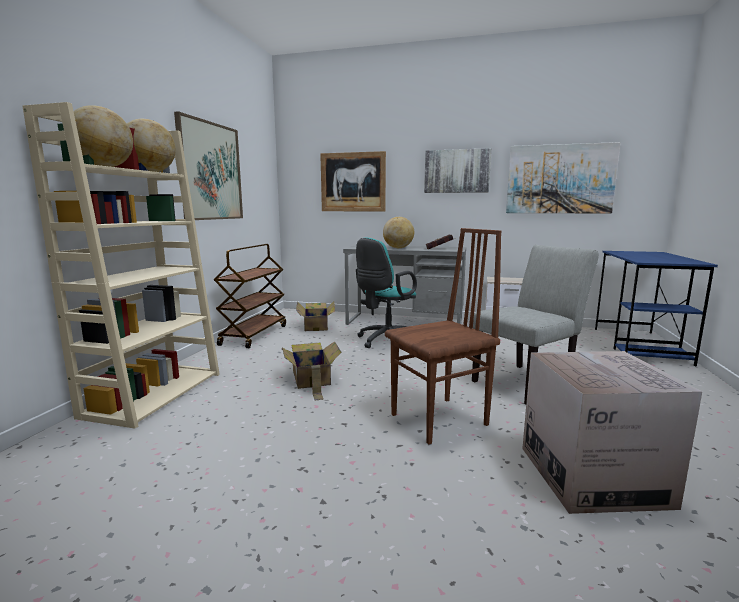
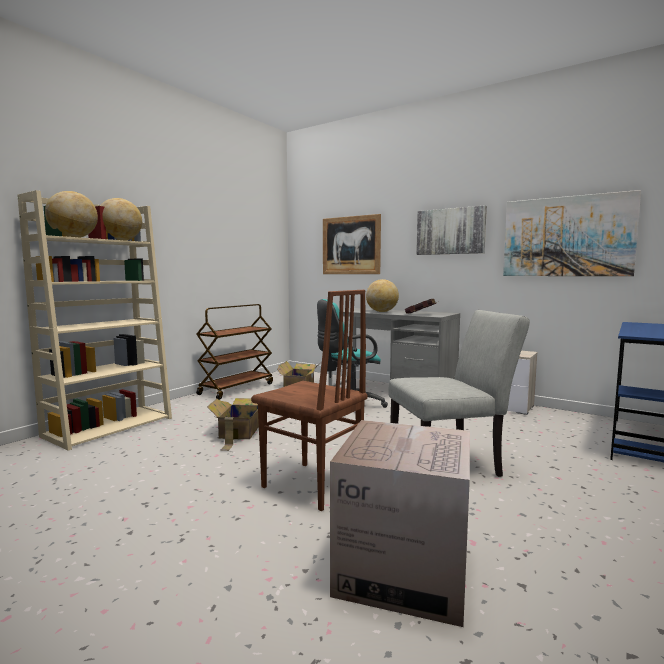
camera: 20 degrees right, 5 degrees down
picture [174,111,243,220] -> none
brown chair [385,228,501,445] -> brown chair turned 45 degrees clockwise [251,290,367,511]

